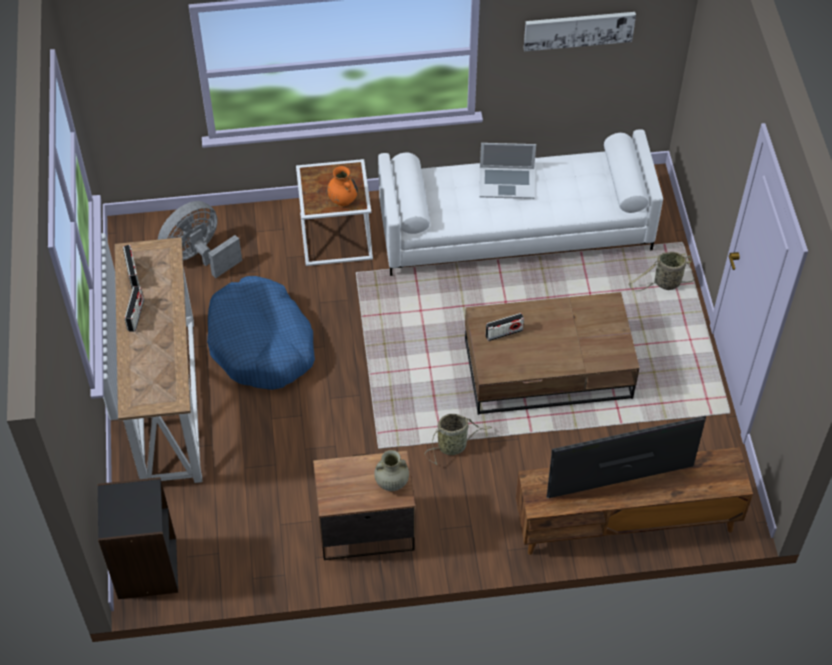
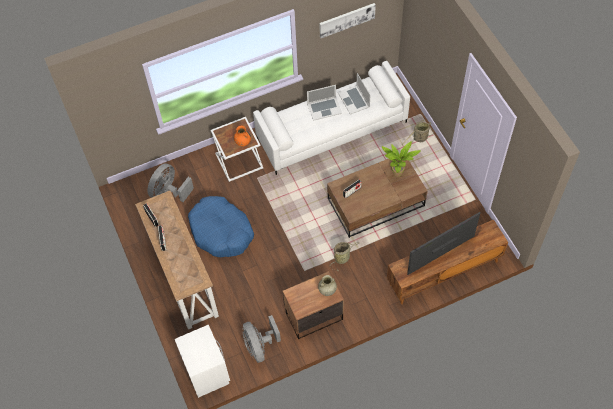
camera: 15 degrees left, 5 degrees up
black bookcase [98,477,178,599] -> white nightstand [175,325,230,398]
none -> grey fan [242,315,281,363]
none -> laptop [338,73,370,115]
none -> potted plant [382,141,421,177]

